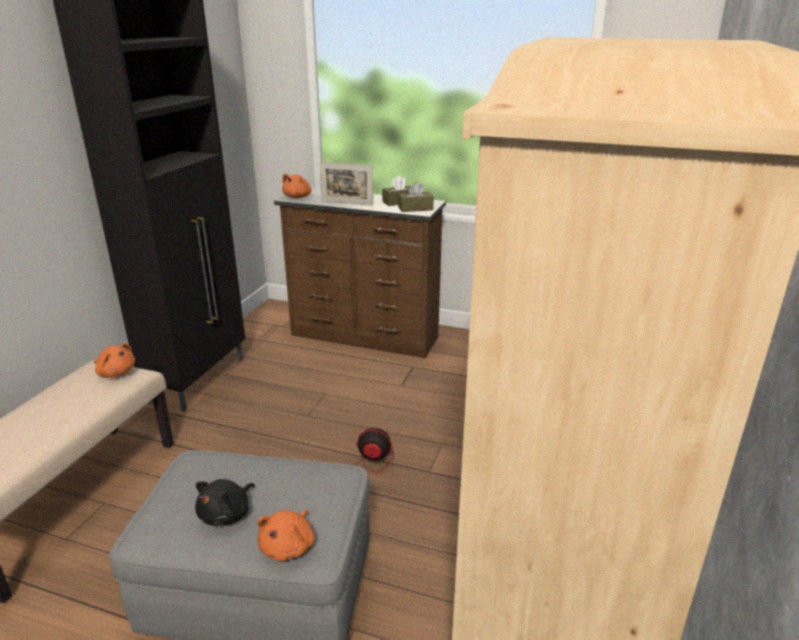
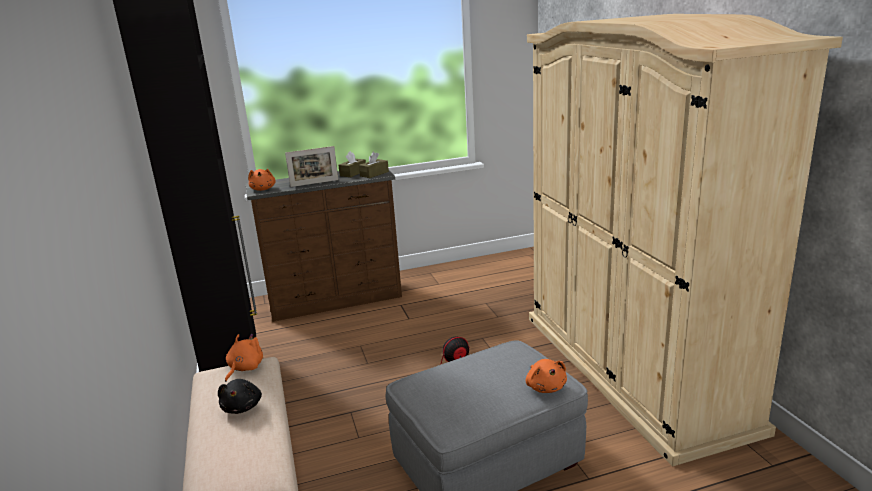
camera: 35 degrees left, 5 degrees down
orange plush toy [94,343,135,377] -> orange plush toy turned 60 degrees counterclockwise [225,334,263,382]
black plush toy [195,479,255,526] -> black plush toy moved to [218,379,262,414]

